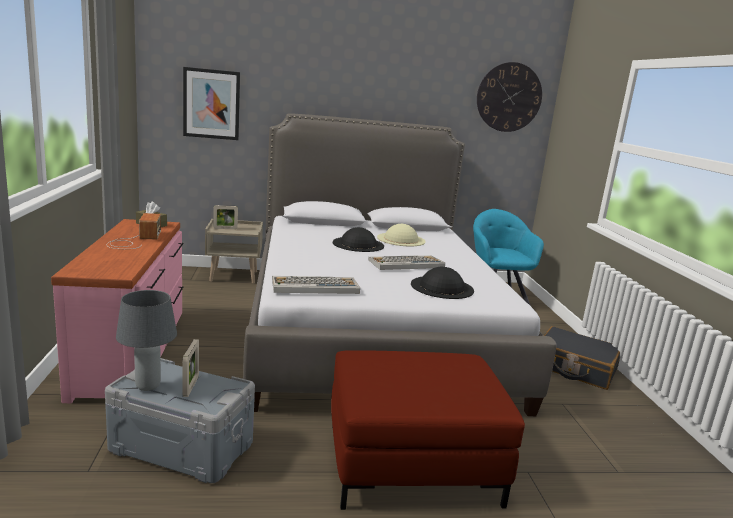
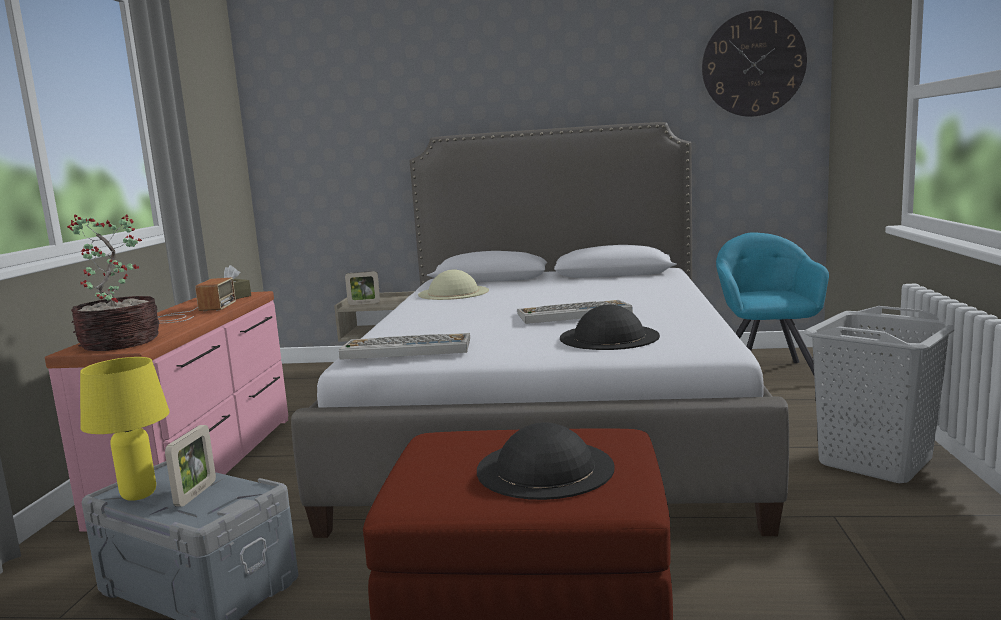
camera: 15 degrees right, 5 degrees down
grey table lamp [116,290,177,391] -> yellow table lamp [80,357,170,501]
picture [183,67,240,140] -> none
black hat [333,227,384,252] -> black hat moved to [477,423,615,500]
beige hat [377,224,426,246] -> beige hat moved to [418,269,489,300]
black suitcase [544,326,620,390] -> grey laundry basket [803,306,954,483]
none -> potted plant [67,214,160,351]

